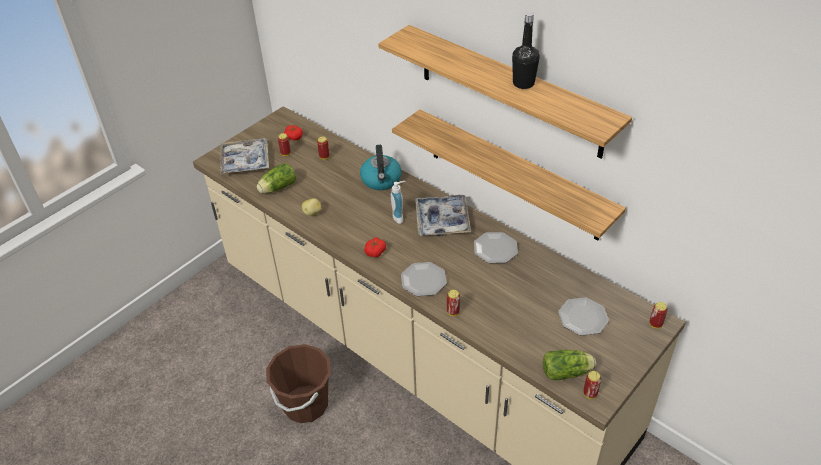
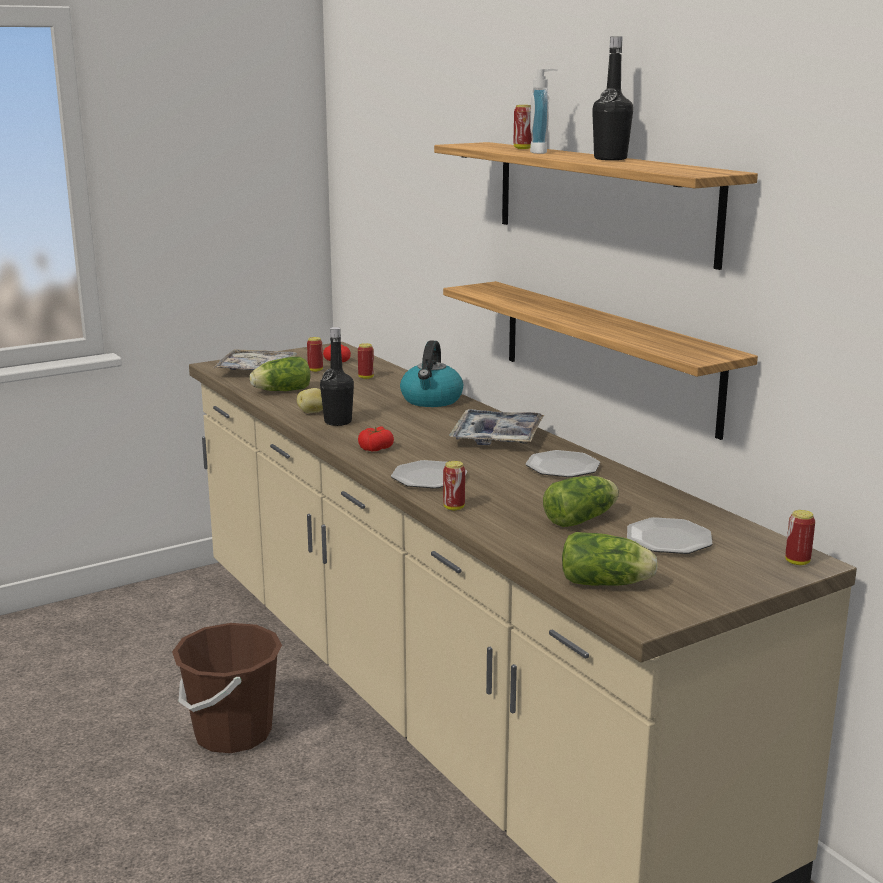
camera: 15 degrees right, 25 degrees down
soap dispenser [391,181,405,224] -> soap dispenser moved to [530,69,558,154]
can [583,371,601,399] -> can moved to [514,105,532,149]
none -> black bottle [320,327,354,426]
none -> lettuce [543,476,619,527]

